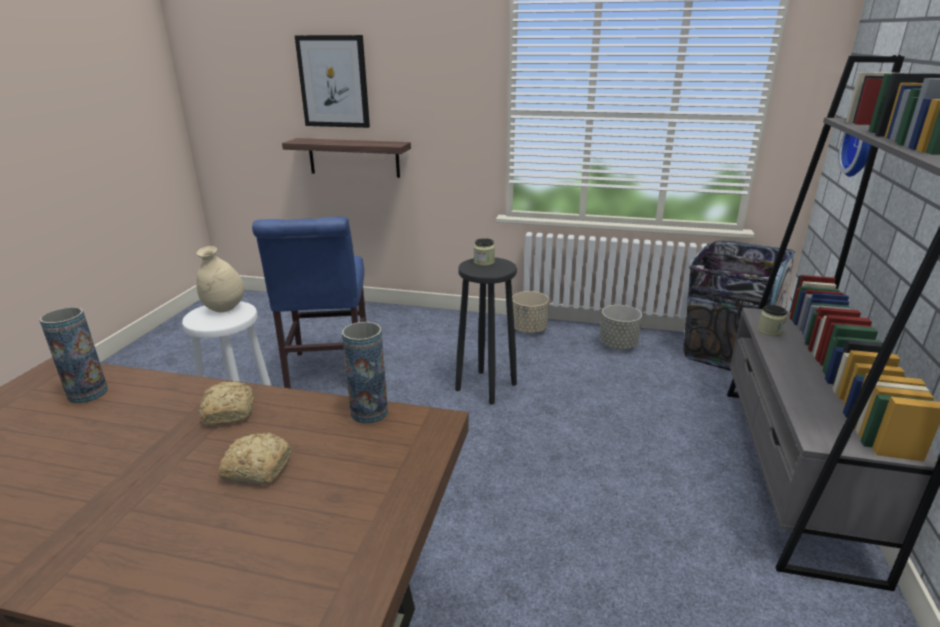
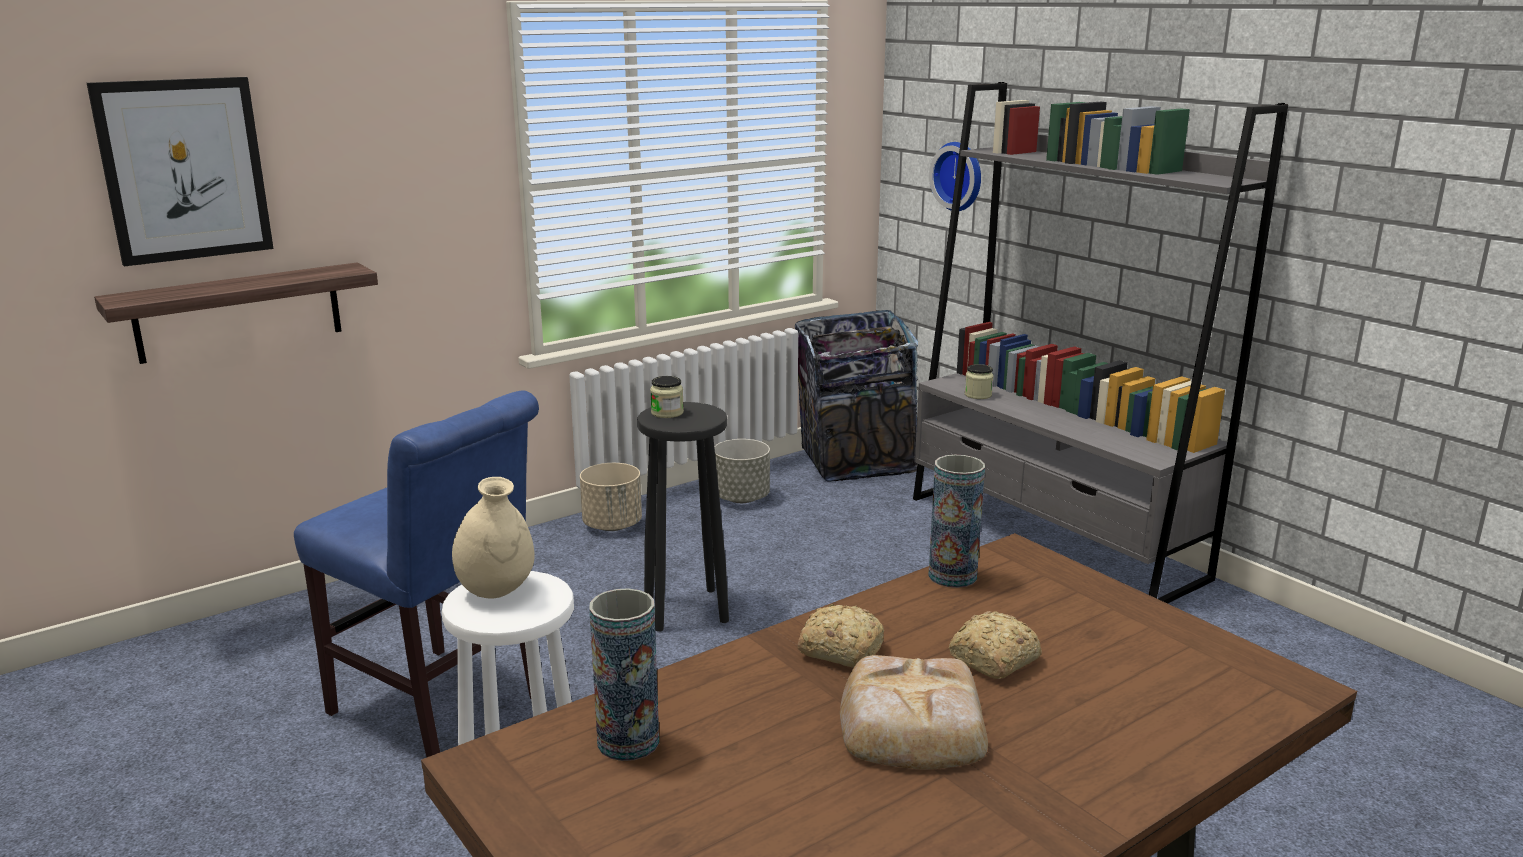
camera: 50 degrees left, 5 degrees down
none -> bread [840,655,988,770]

